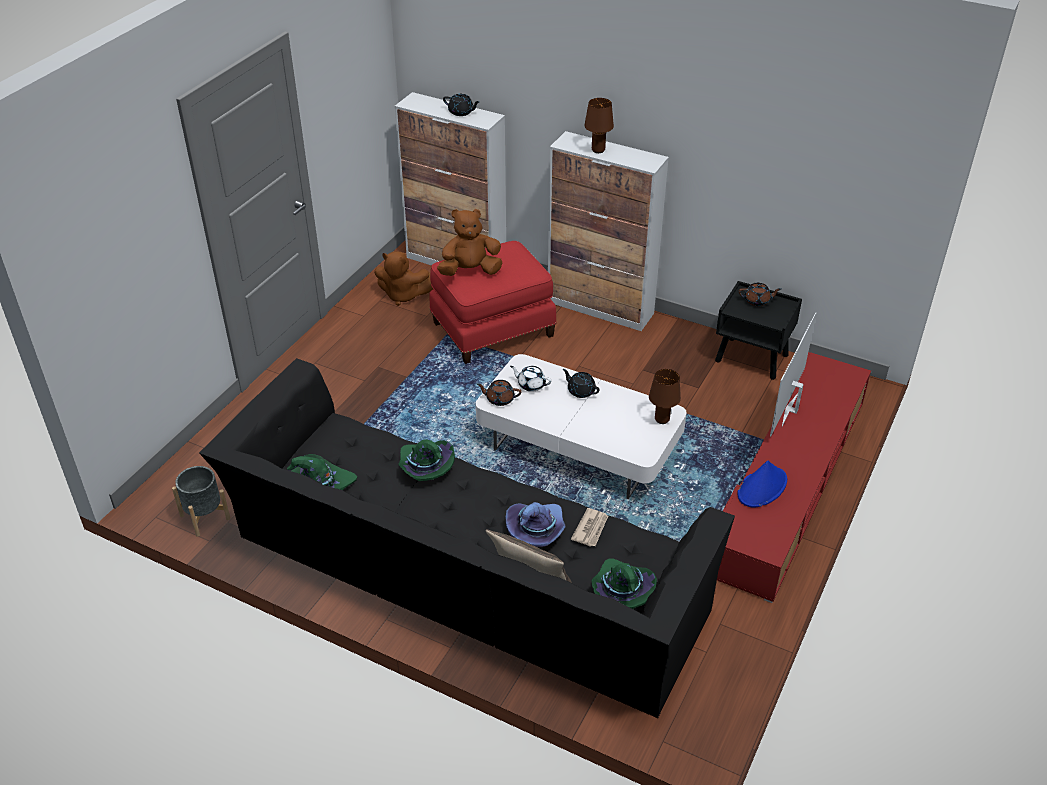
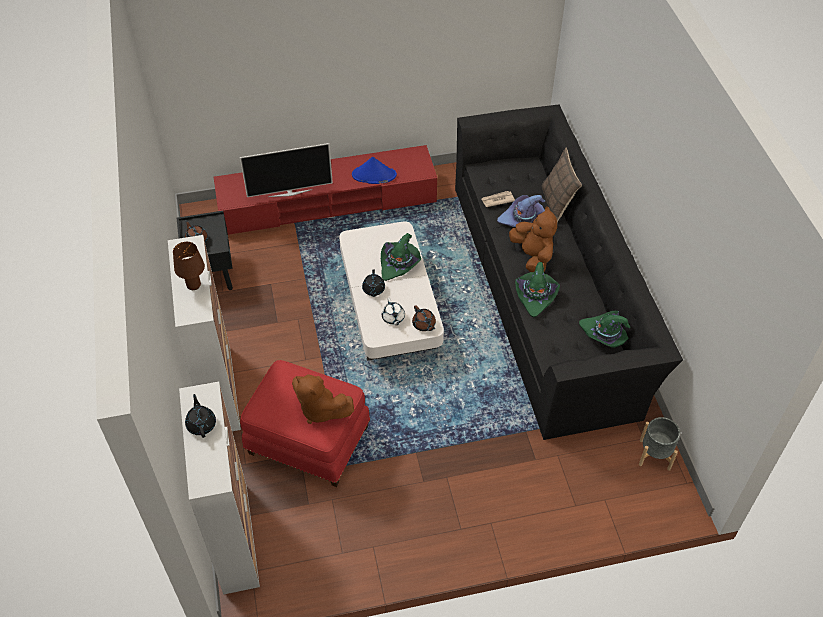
camera: 130 degrees left, 10 degrees up
brown plush toy [374,251,433,306] -> brown plush toy moved to [509,206,557,272]
green hat [591,558,657,609] -> green hat moved to [381,233,421,281]
brown table lamp [649,369,681,424] -> none

